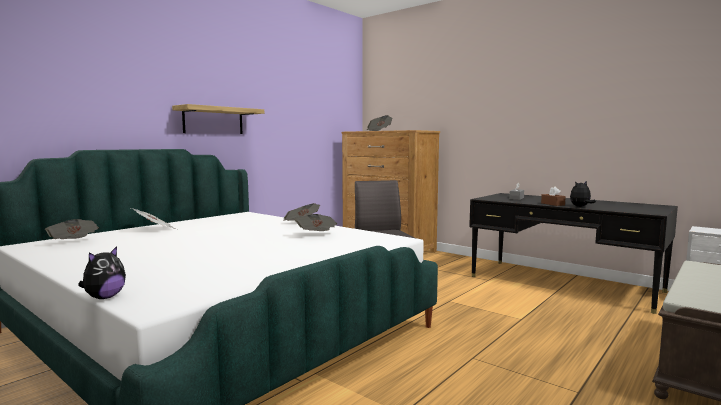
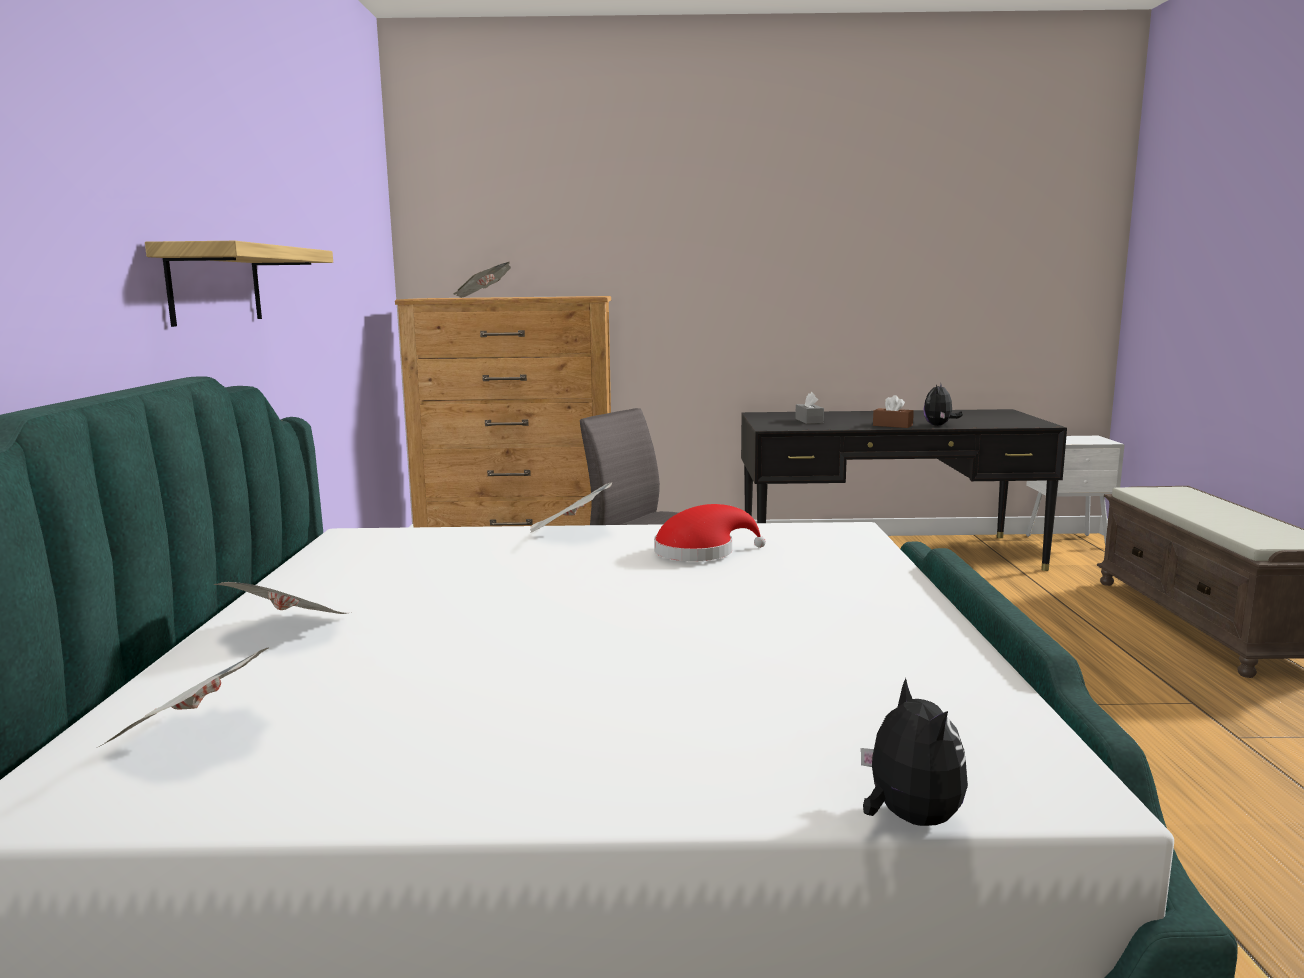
camera: 40 degrees left, 5 degrees up
newspaper [294,214,337,231] -> red hat [654,504,766,561]

